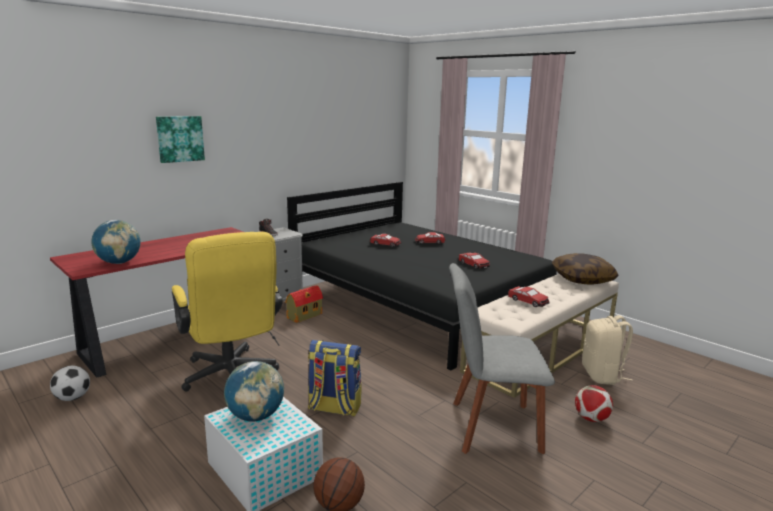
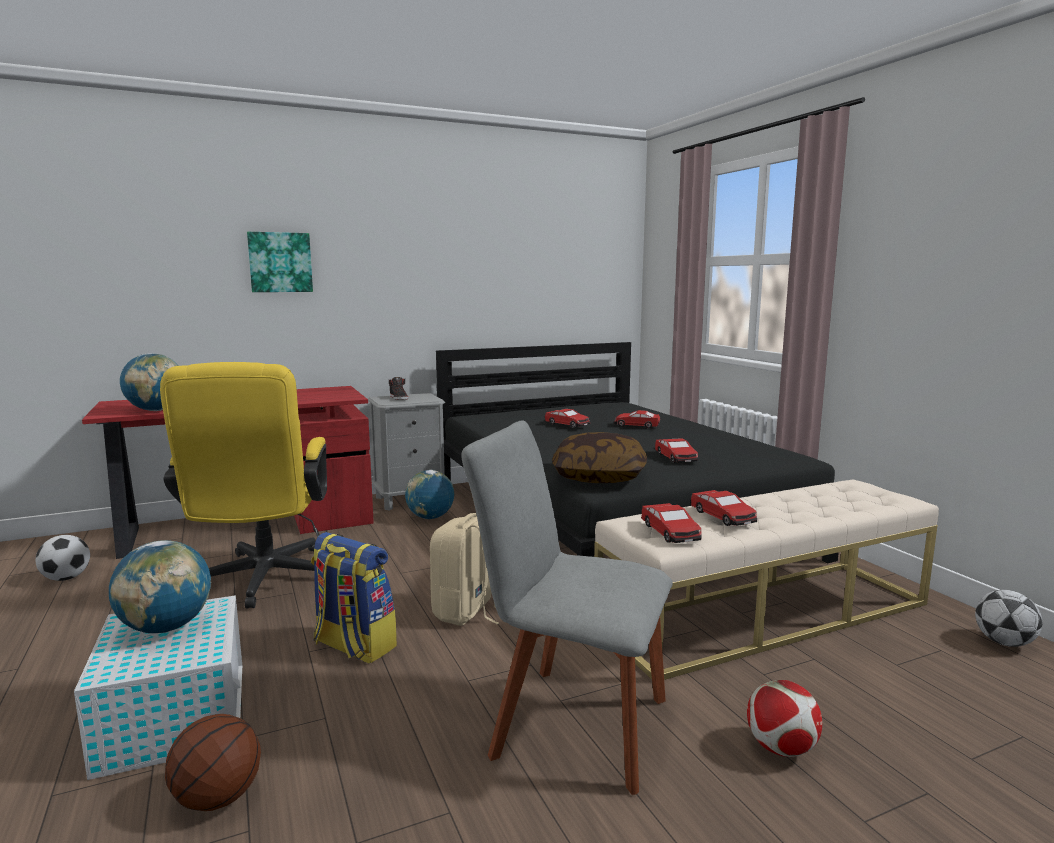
camera: 20 degrees right, 5 degrees down
toy house [285,285,323,323] -> globe [405,470,454,519]
pillow [552,253,619,284] -> pillow moved to [552,432,647,483]
beige backpack [582,315,633,385] -> beige backpack moved to [430,513,499,626]
none -> toy car [641,503,702,543]
none -> football [975,590,1042,647]

